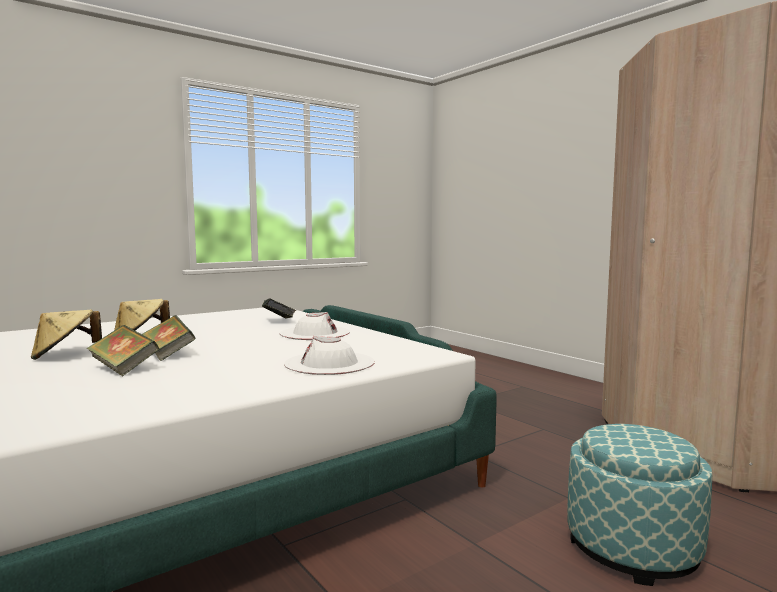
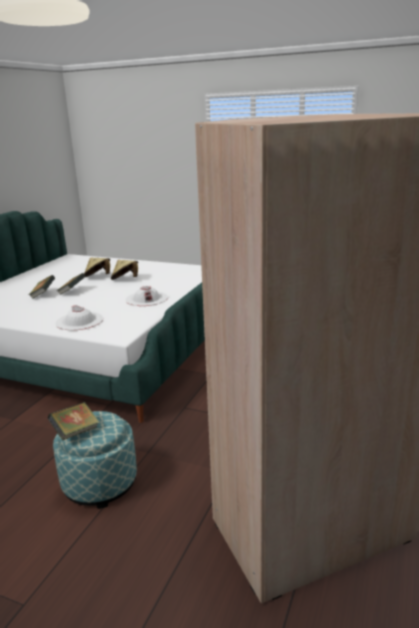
camera: 60 degrees right, 15 degrees up
beige hat [31,309,102,360] -> beige hat moved to [111,260,138,280]
book [262,298,296,319] -> book moved to [48,402,99,440]

